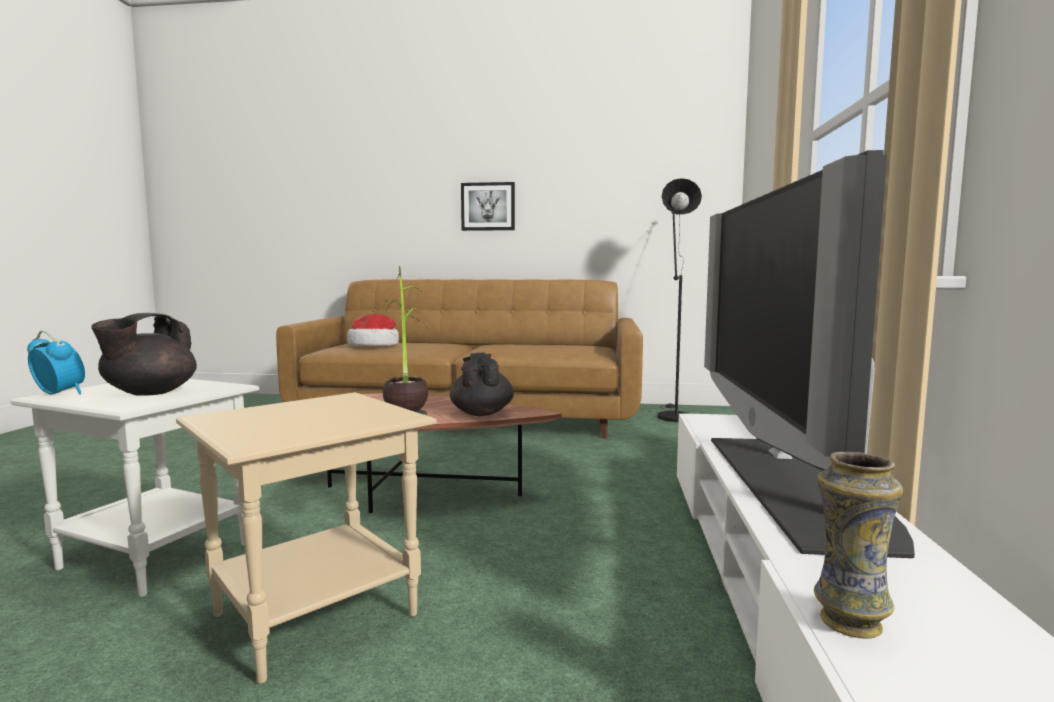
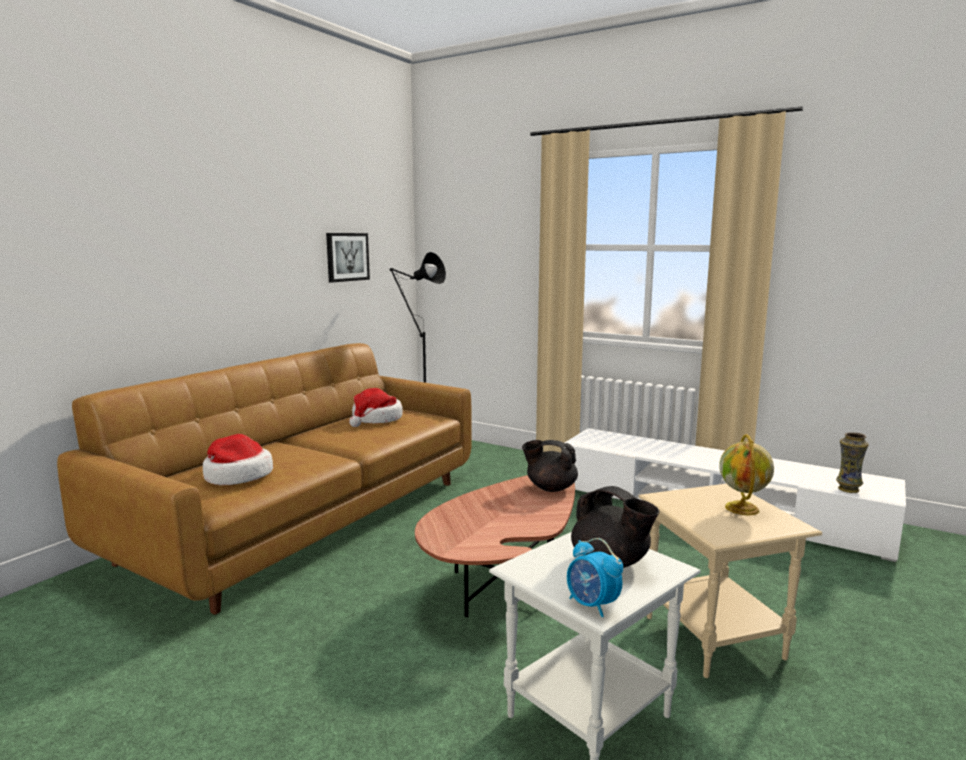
camera: 65 degrees left, 5 degrees up
alarm clock [27,330,85,395] -> alarm clock turned 90 degrees counterclockwise [567,538,623,617]
potted plant [381,266,432,415] -> none
picture [461,182,515,231] -> picture moved to [326,233,370,283]
television [704,150,915,558] -> none
none -> hat [349,388,403,427]
none -> globe [719,434,774,515]

